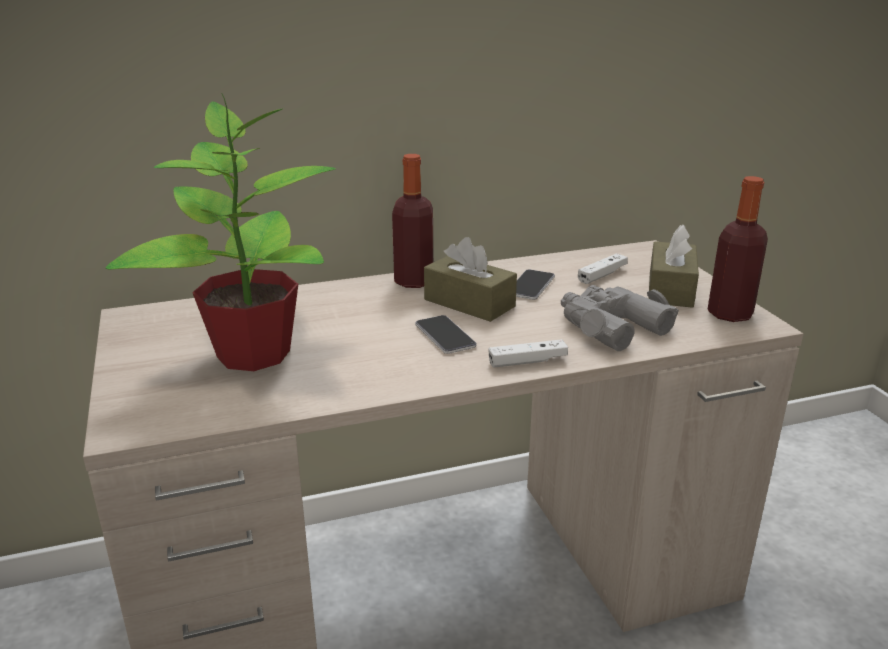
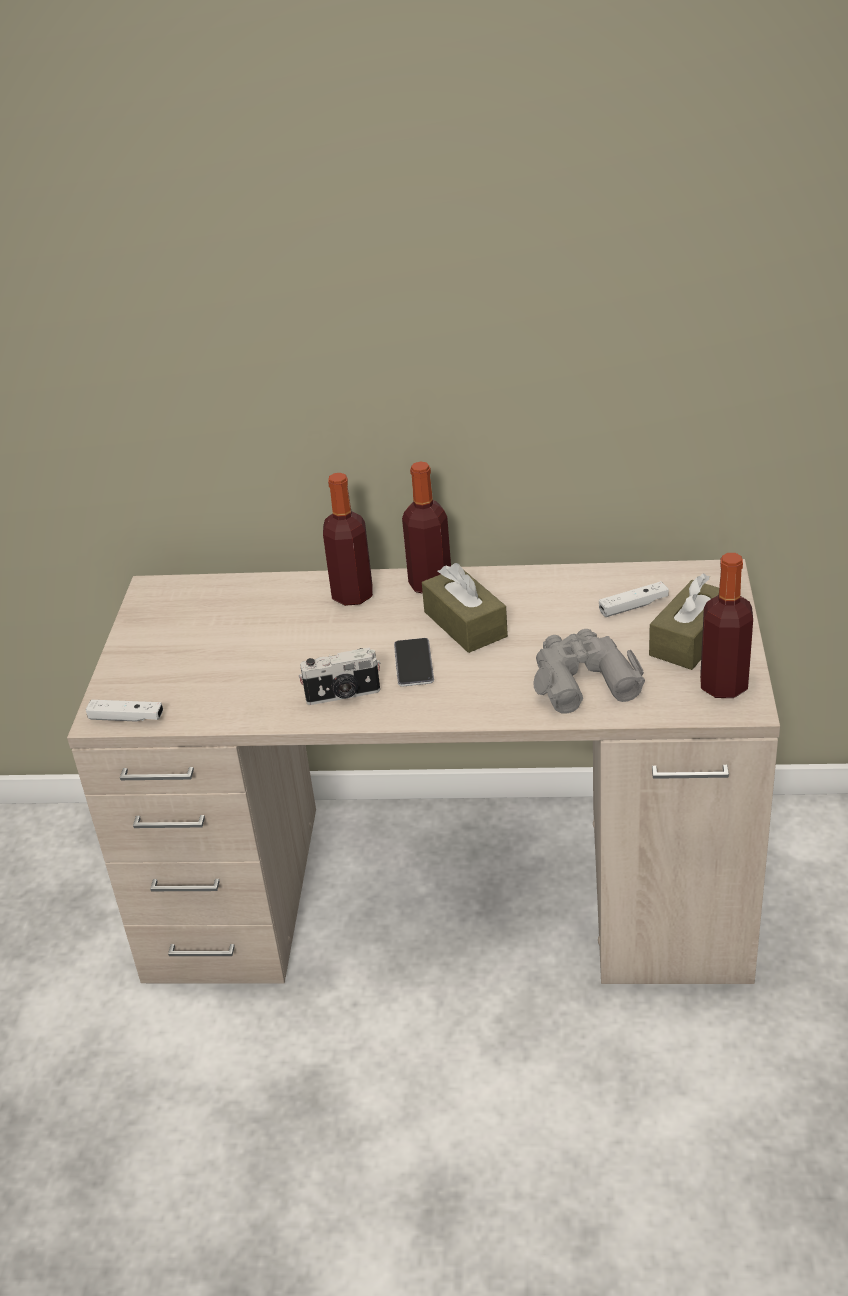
camera: 25 degrees right, 10 degrees up
potted plant [106,93,336,371] -> none
white game controller [489,339,568,368] -> white game controller moved to [86,700,163,722]
phone [516,269,555,300] -> none
none -> camera [299,647,380,705]
none -> bottle [323,473,373,606]

